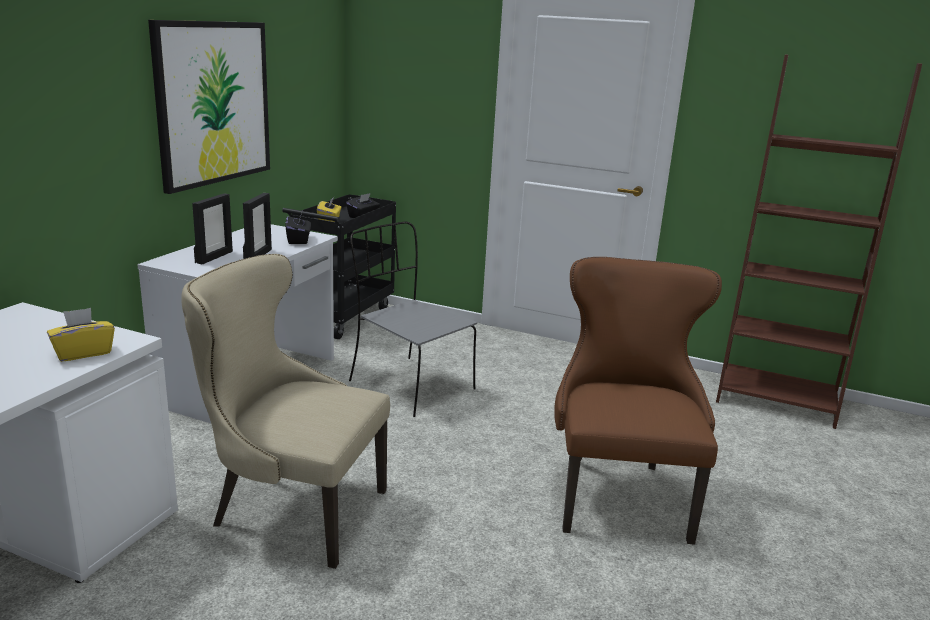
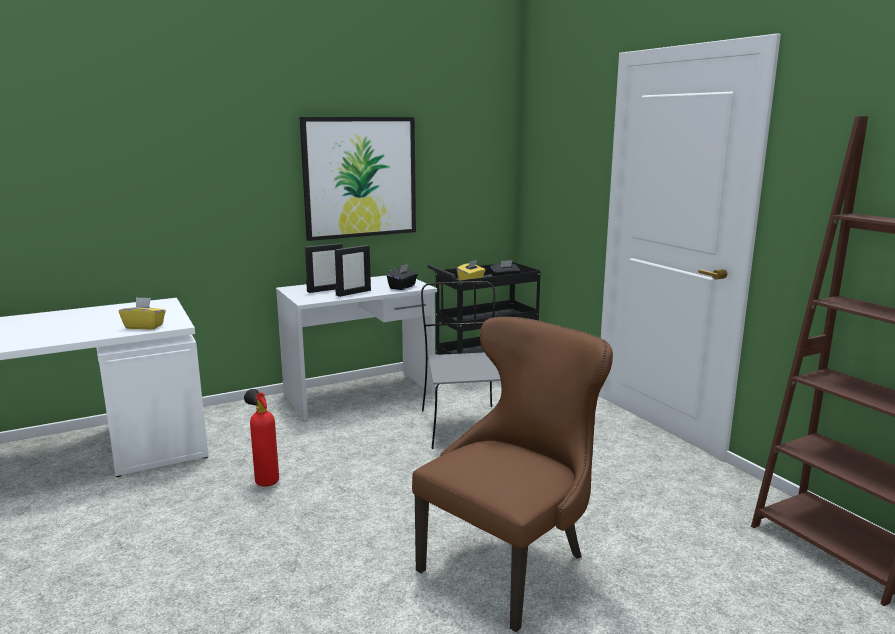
camera: 40 degrees right, 5 degrees down
beige chair [181,254,390,569] -> fire extinguisher [244,389,279,487]

